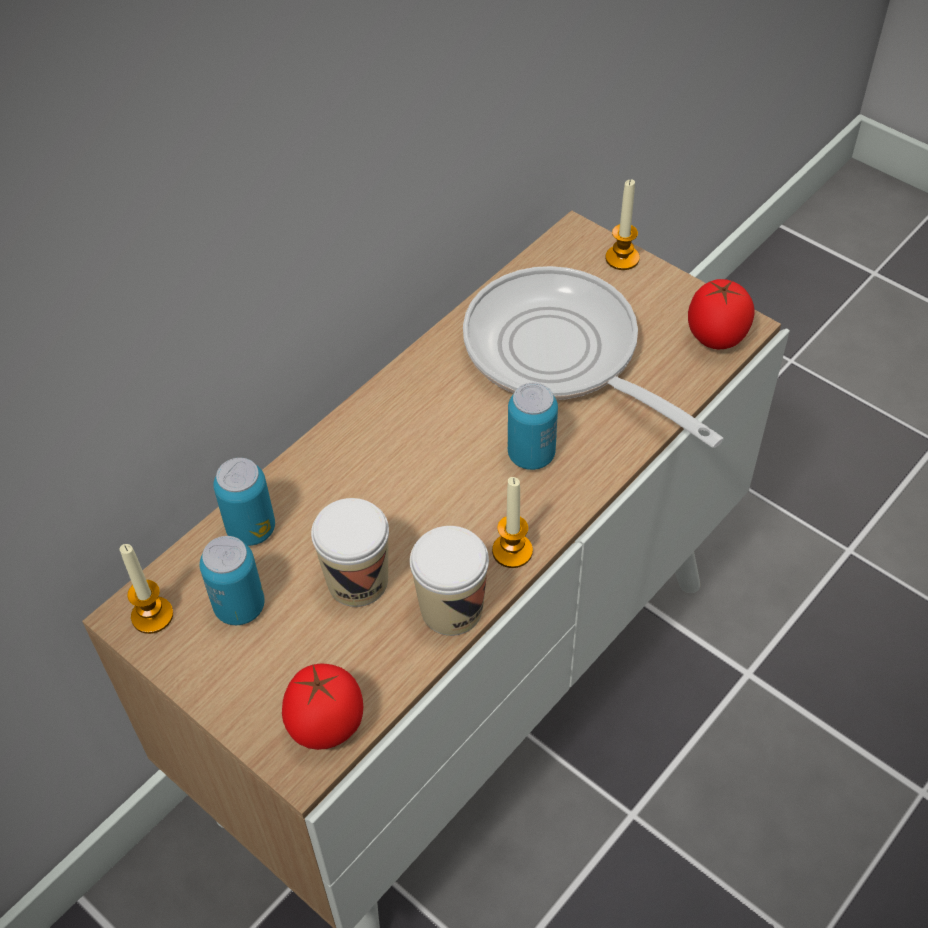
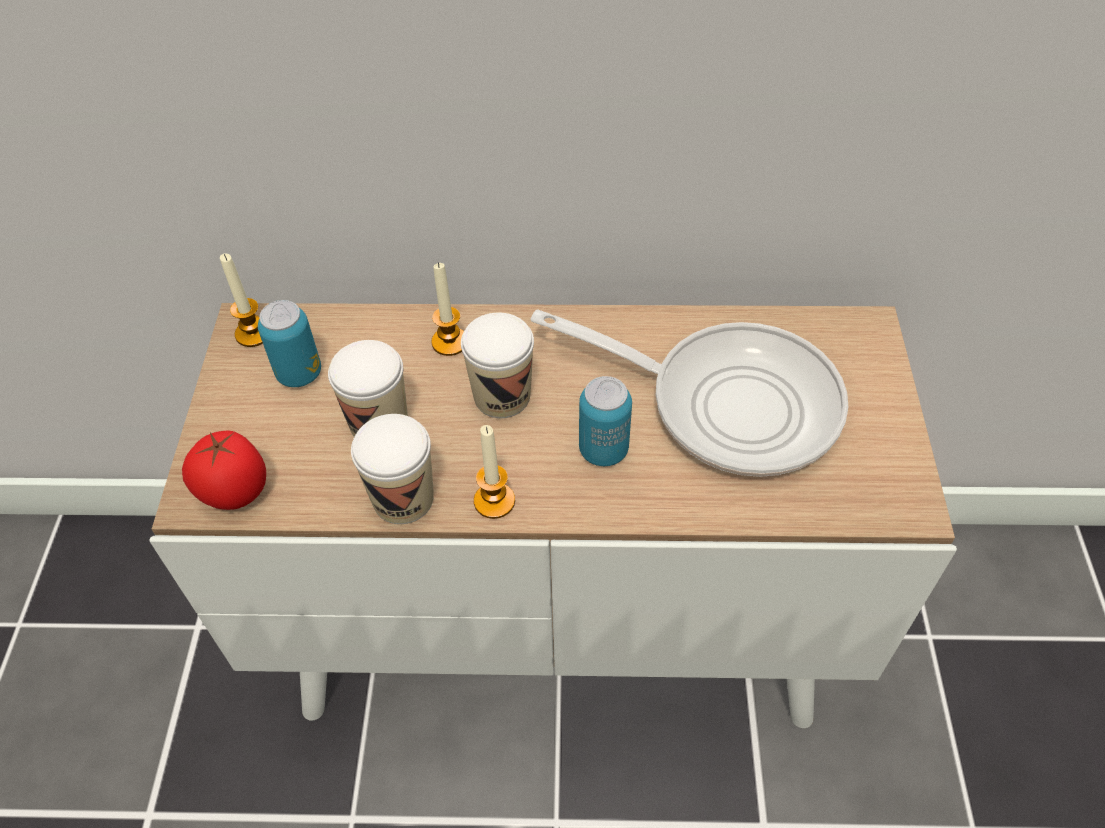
camera: 50 degrees right, 0 degrees up
can [213,458,275,546] -> none
frying pan [463,266,723,448] -> frying pan turned 105 degrees clockwise [530,309,848,477]
candle [605,179,640,270] -> candle moved to [431,262,464,356]
tomato [688,279,755,350] -> none
none -> cup [461,313,534,418]

